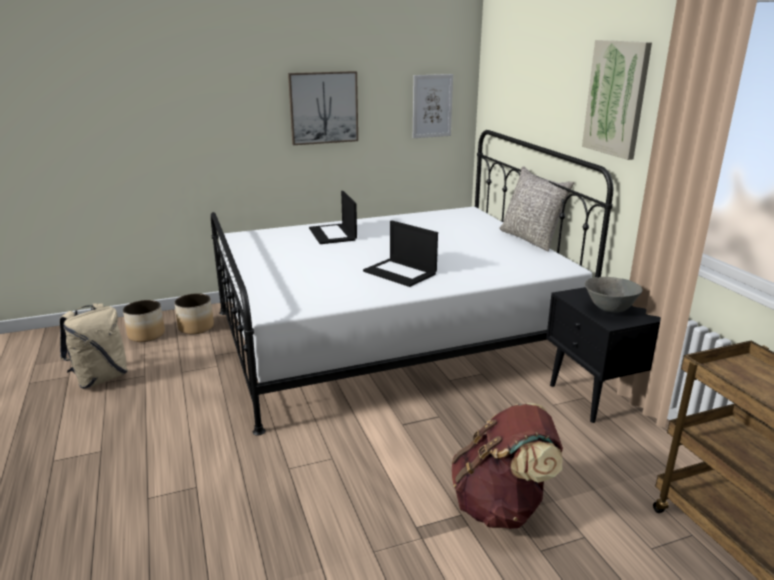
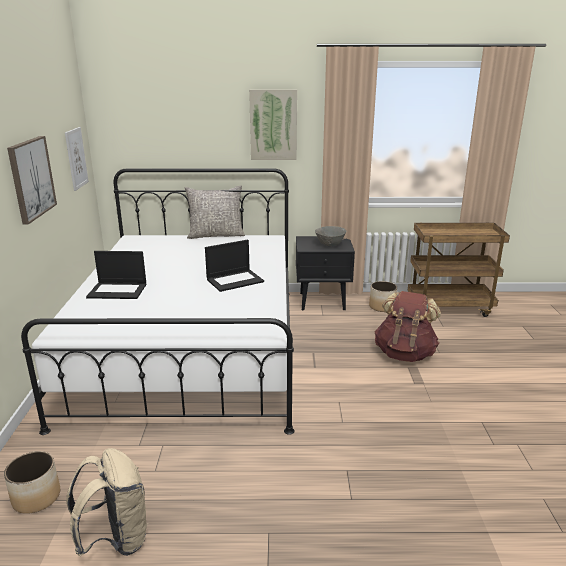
camera: 70 degrees left, 0 degrees up
planter [175,293,214,334] -> planter moved to [369,281,397,312]

